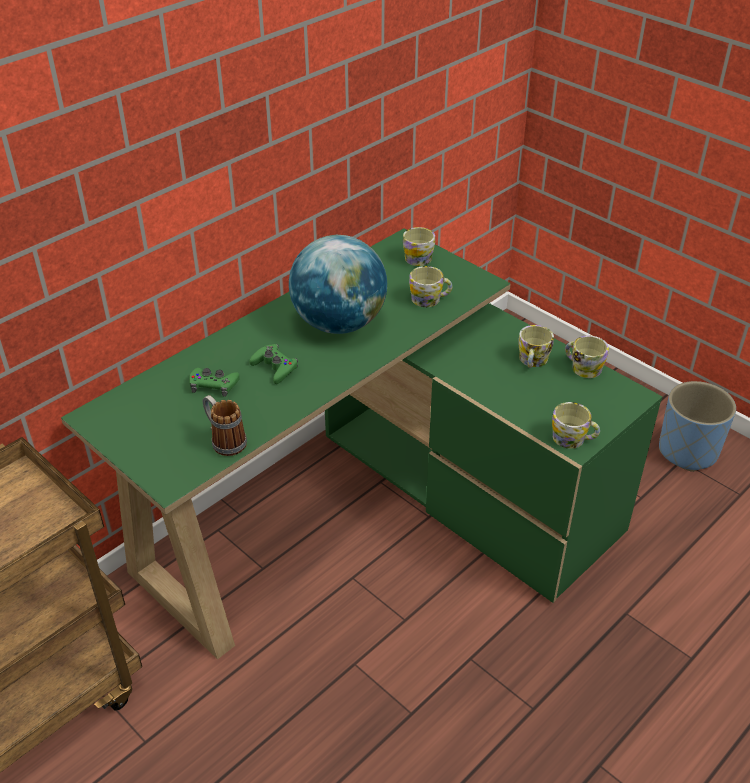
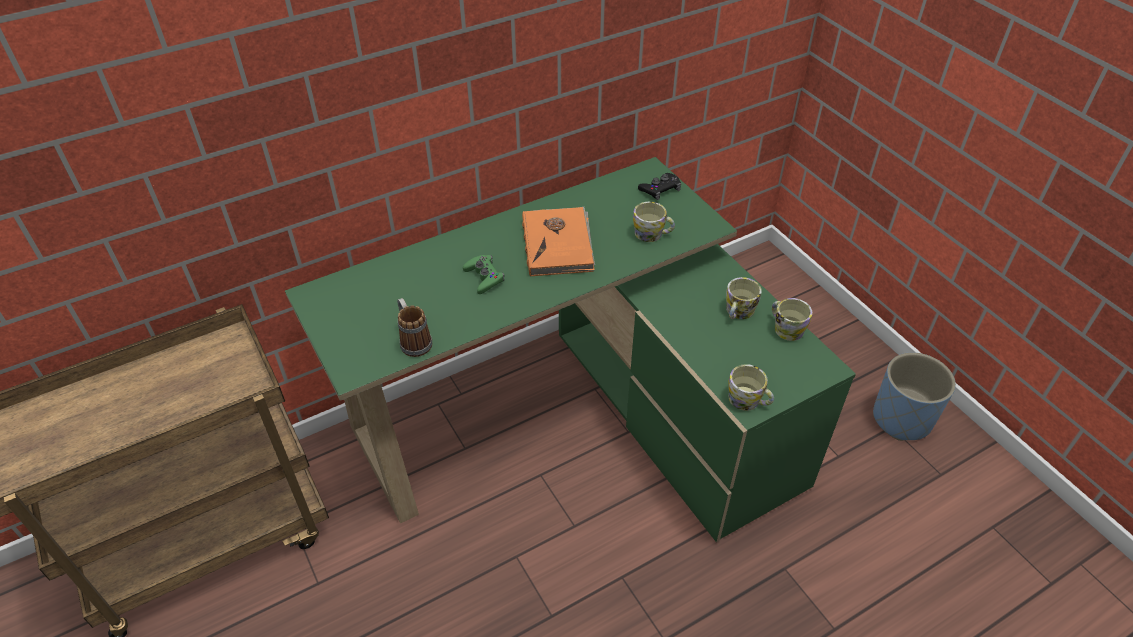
camera: 15 degrees right, 5 degrees up
green game controller [189,368,240,397] -> none
globe [289,235,387,334] -> orange book [522,207,595,277]
mug [403,227,435,266] -> black game controller [638,173,681,200]

